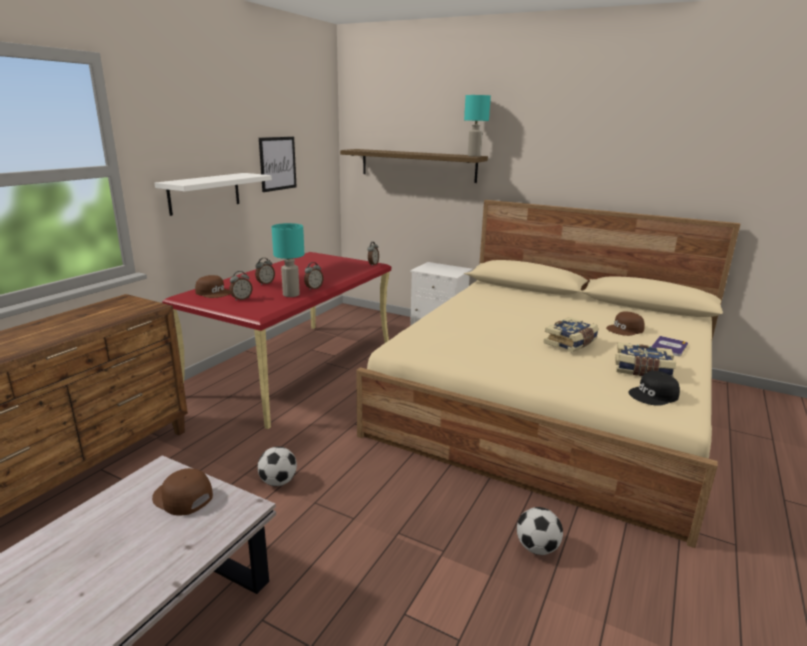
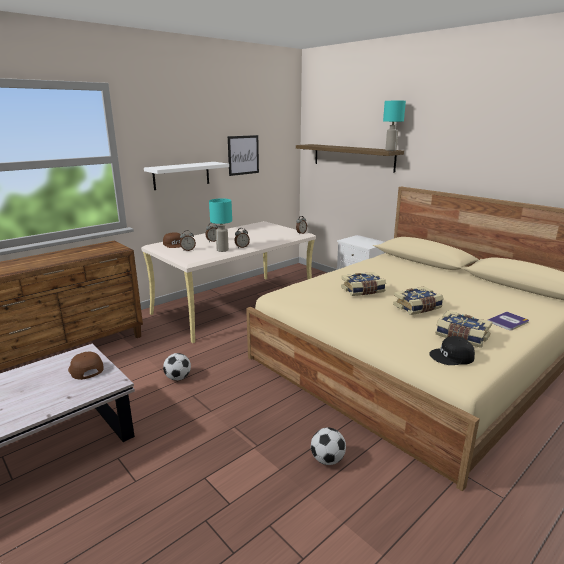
camera: 20 degrees right, 0 degrees up
red desk [162,252,391,429] -> beige desk [141,221,316,343]
brown cap [606,311,645,336] -> none
none -> book [341,272,386,296]

